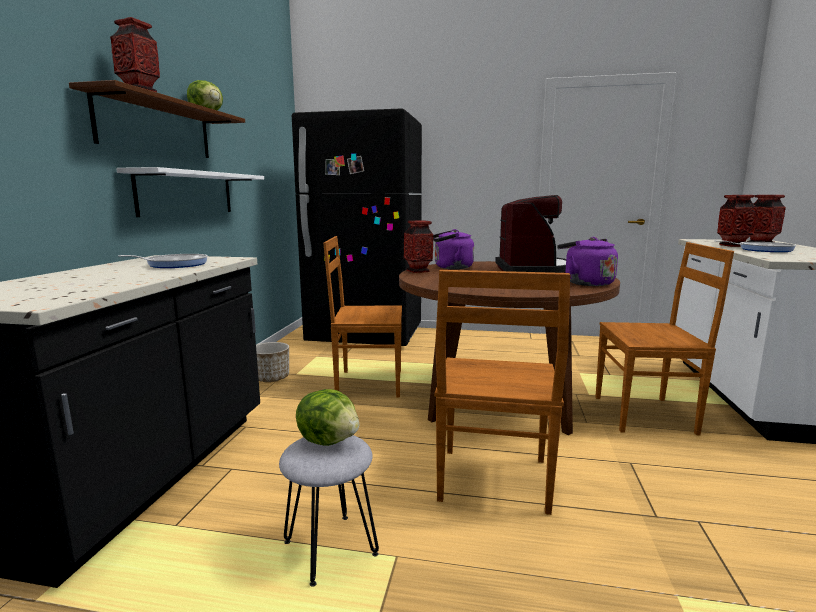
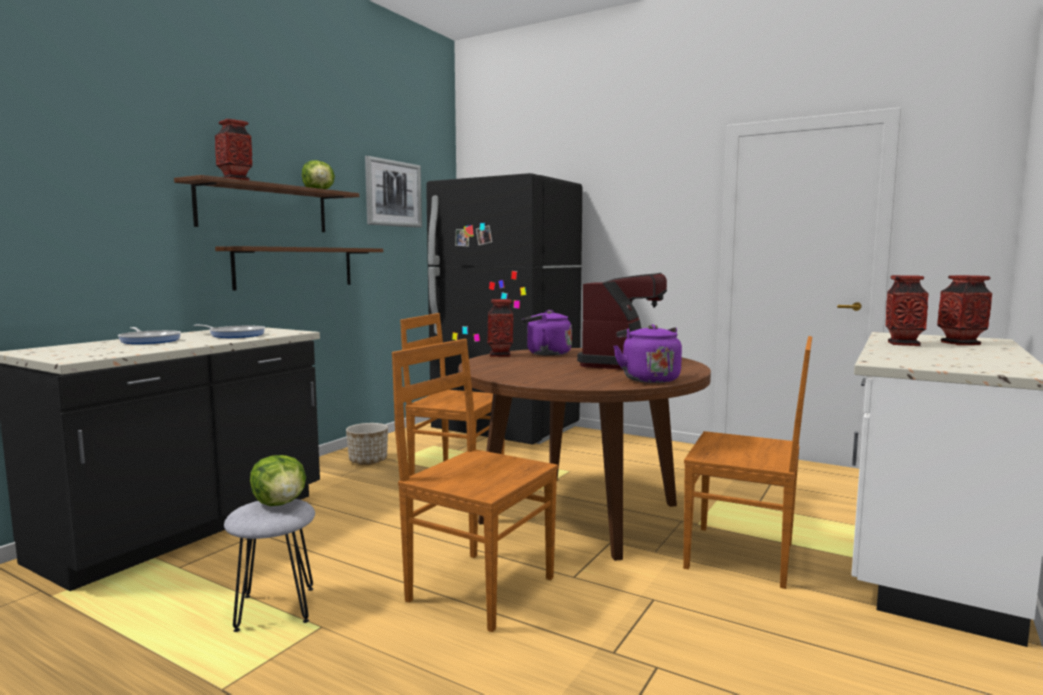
camera: 20 degrees right, 5 degrees down
white shelf [116,167,264,217] -> brown shelf [215,246,383,291]
brown chair [435,270,571,515] -> brown chair turned 90 degrees clockwise [392,339,558,632]
frying pan [714,240,796,252] -> frying pan moved to [118,327,181,344]
none -> picture [365,156,422,228]

